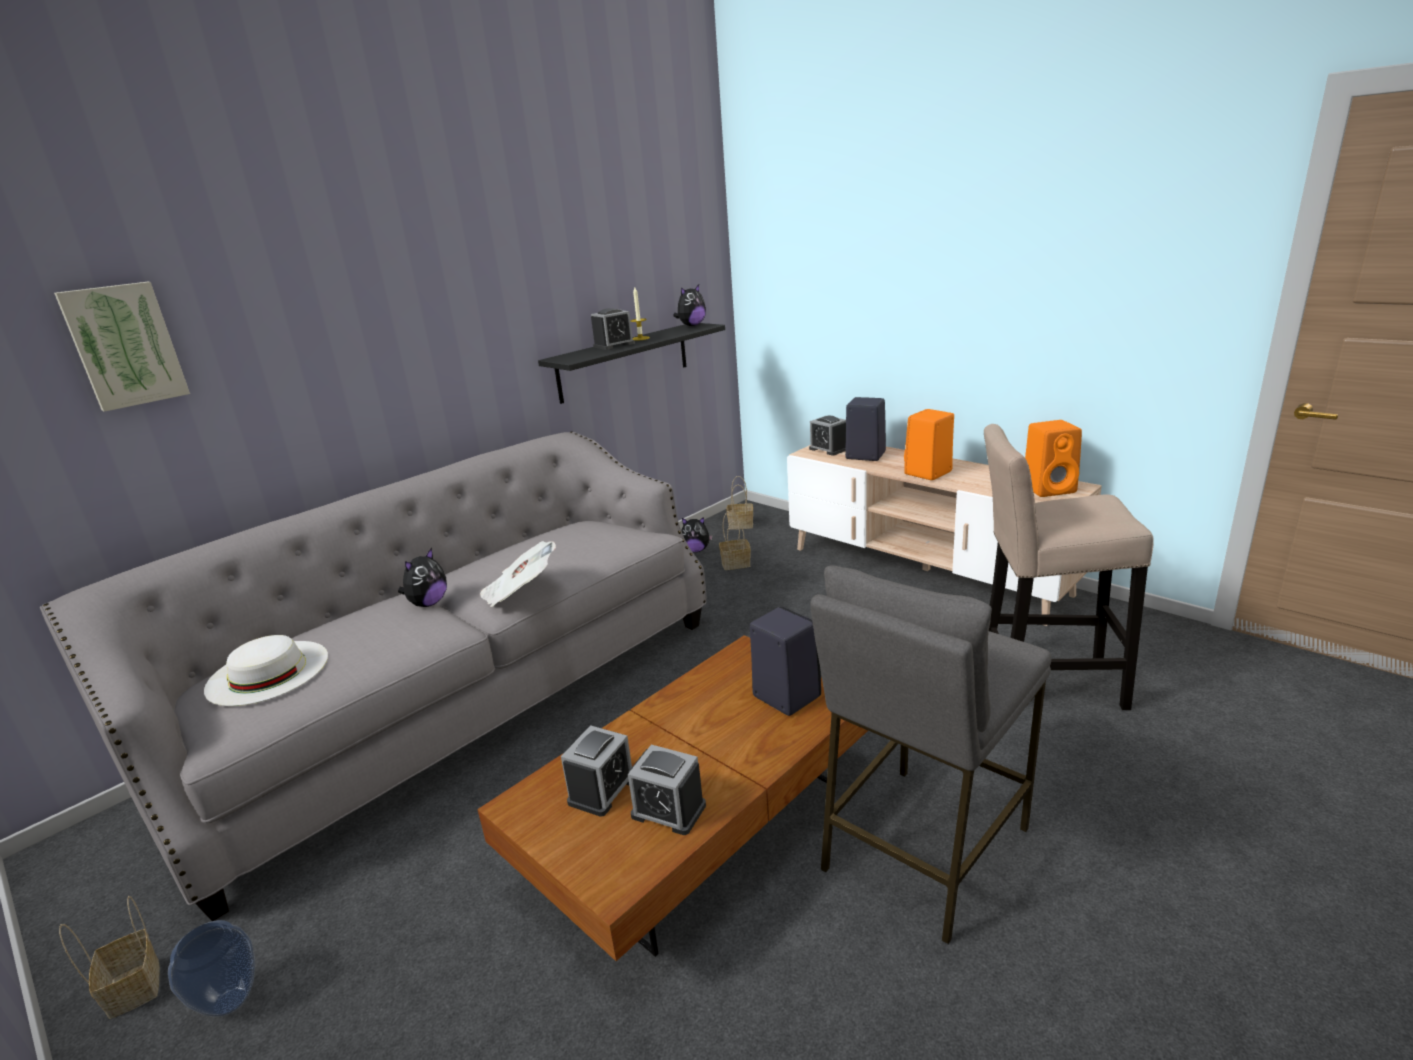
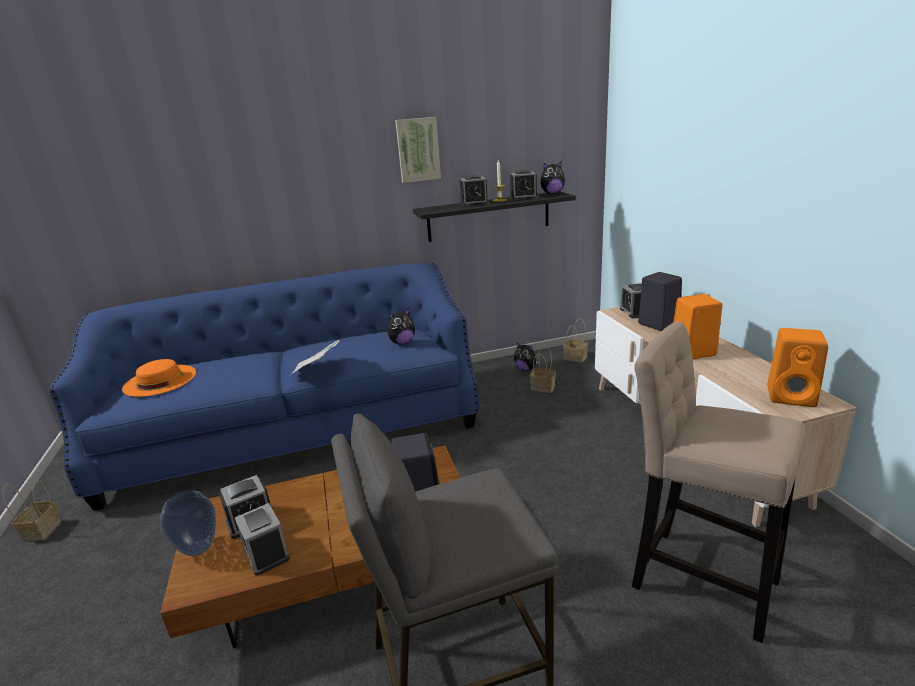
camera: 30 degrees right, 0 degrees up
grey sofa [40,431,706,921] -> blue sofa [49,263,479,511]
picture [54,282,190,412] -> picture moved to [395,117,441,183]
vase [168,920,255,1017] -> vase moved to [160,491,216,556]
white hat [204,635,328,706] -> orange hat [122,359,196,397]
plush toy [398,548,447,607] -> plush toy moved to [387,308,415,345]
none -> alarm clock [509,170,538,200]

